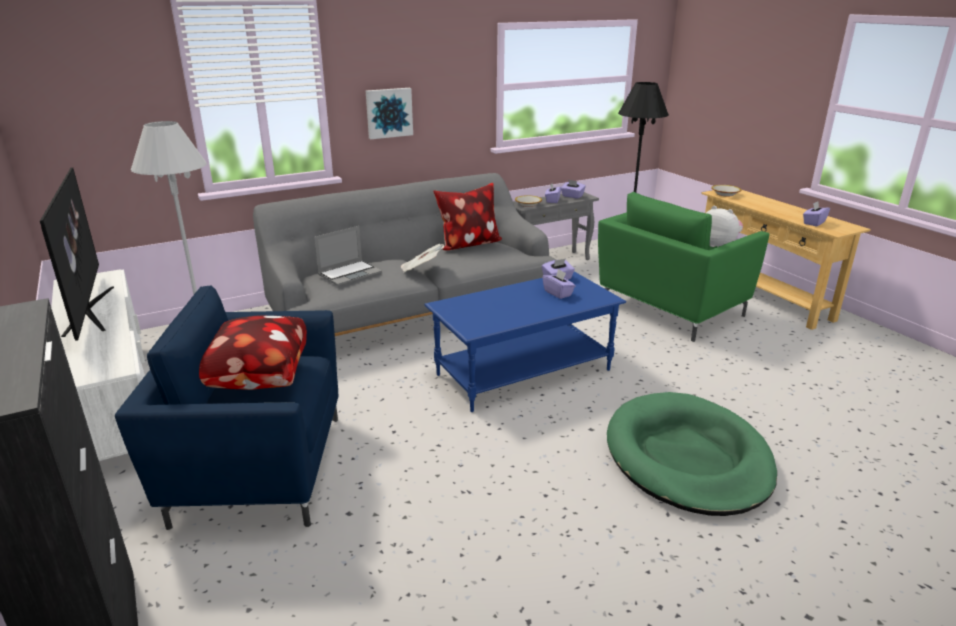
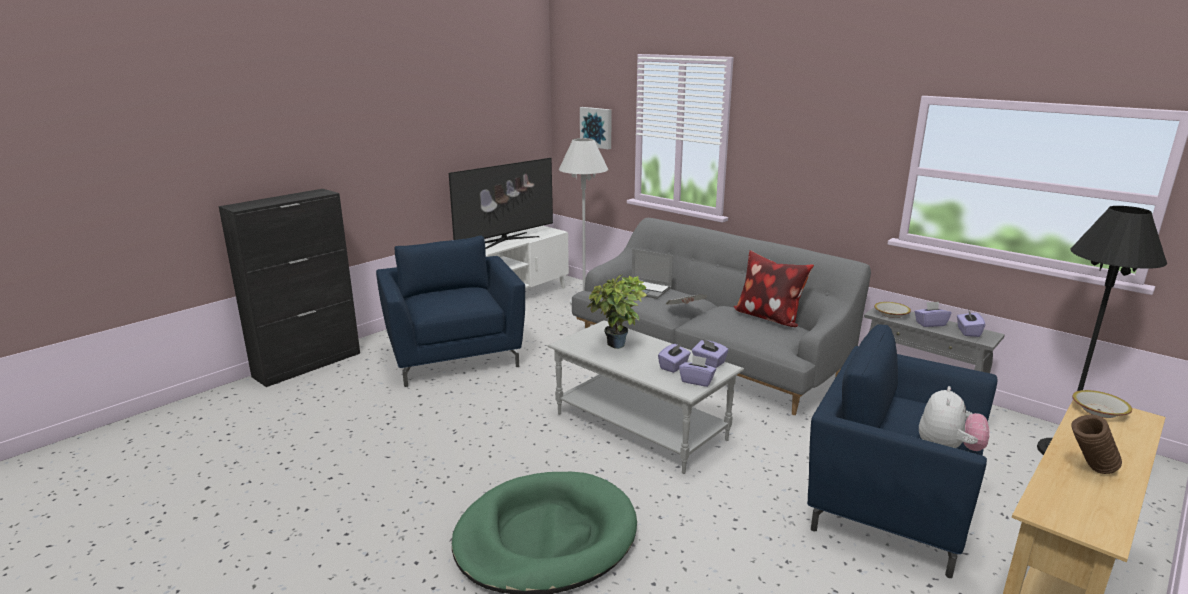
camera: 70 degrees right, 5 degrees down
pillow [199,315,307,390] -> none
picture [366,88,413,139] -> picture moved to [580,107,612,149]
blue coffee table [425,271,626,412] -> grey coffee table [547,320,744,474]
green armchair [598,192,769,342] -> blue armchair [807,324,997,578]
purple tissue box [803,201,830,227] -> purple tissue box moved to [679,355,716,387]
none -> potted plant [587,275,647,349]
none -> brown vase [1071,414,1122,474]

